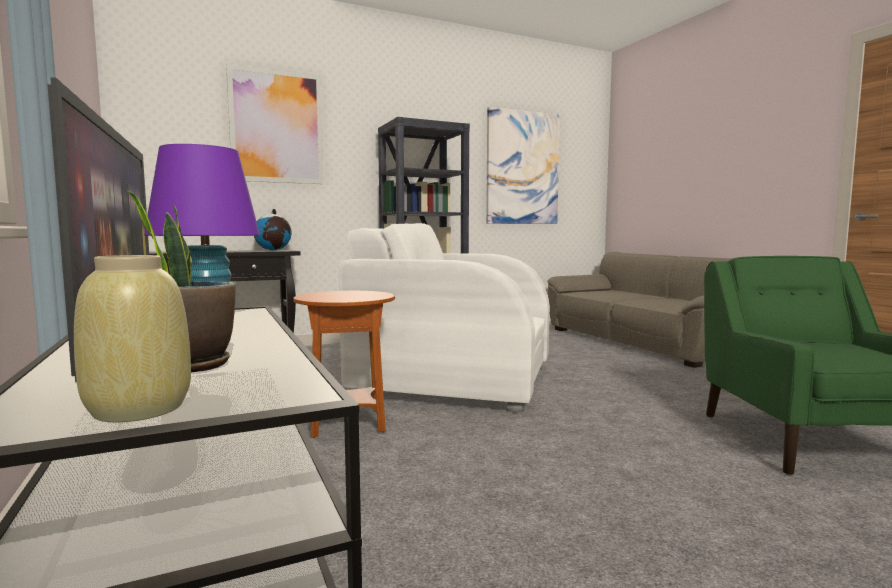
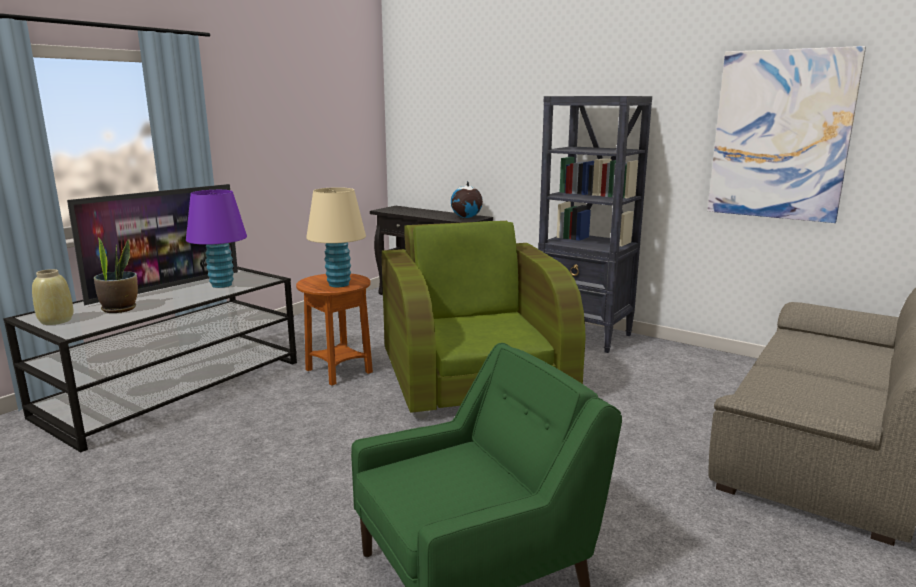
camera: 60 degrees right, 10 degrees up
picture [226,63,324,184] -> none
white armchair [339,223,550,413] -> green armchair [382,221,585,419]
none -> beige table lamp [306,187,366,287]

